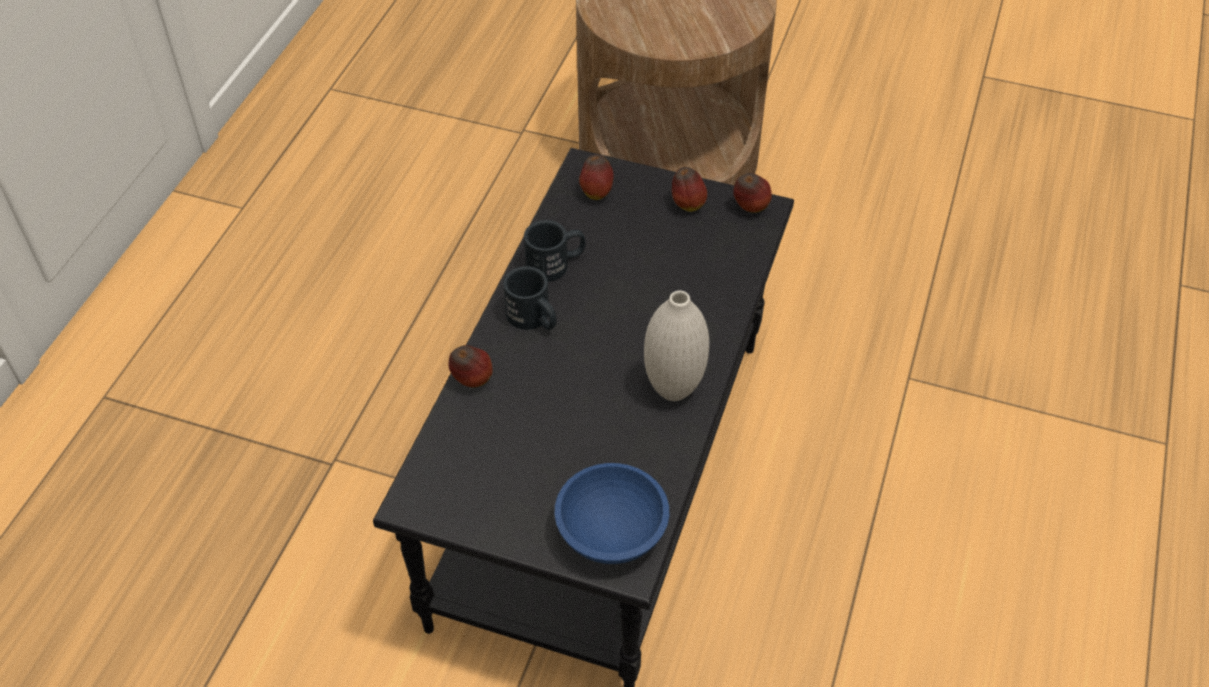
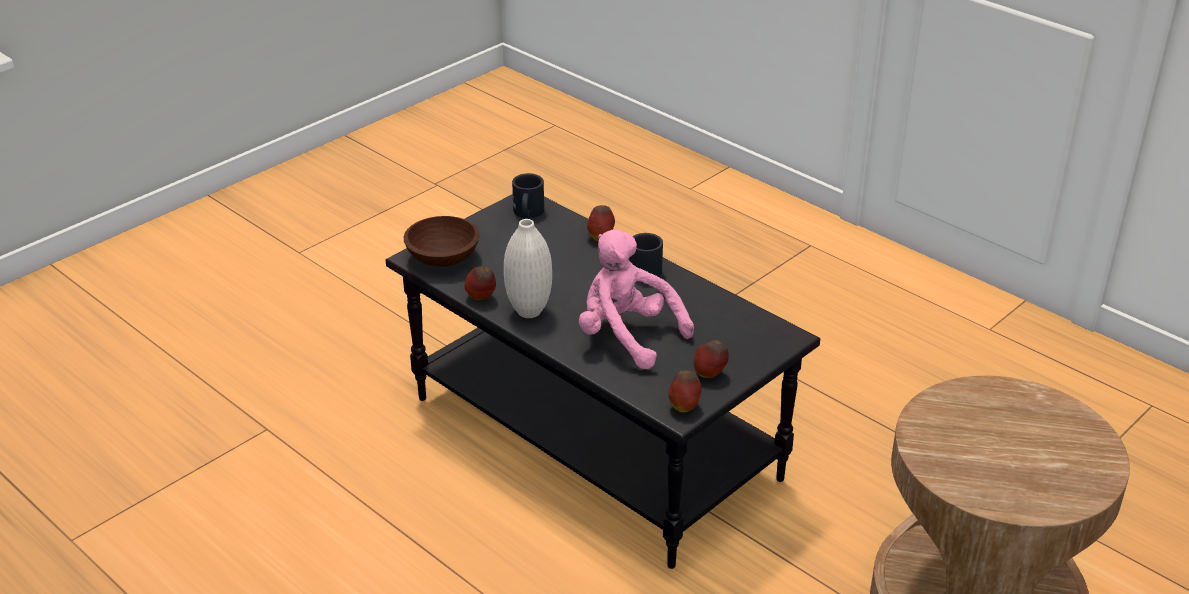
camera: 115 degrees right, 15 degrees down
black mug [524,220,586,282] -> black mug moved to [512,173,544,219]
blue bowl [554,463,669,564] -> brown bowl [404,216,480,267]
apple [579,155,614,200] -> apple moved to [464,267,496,300]
none -> pink plush toy [579,229,694,369]

